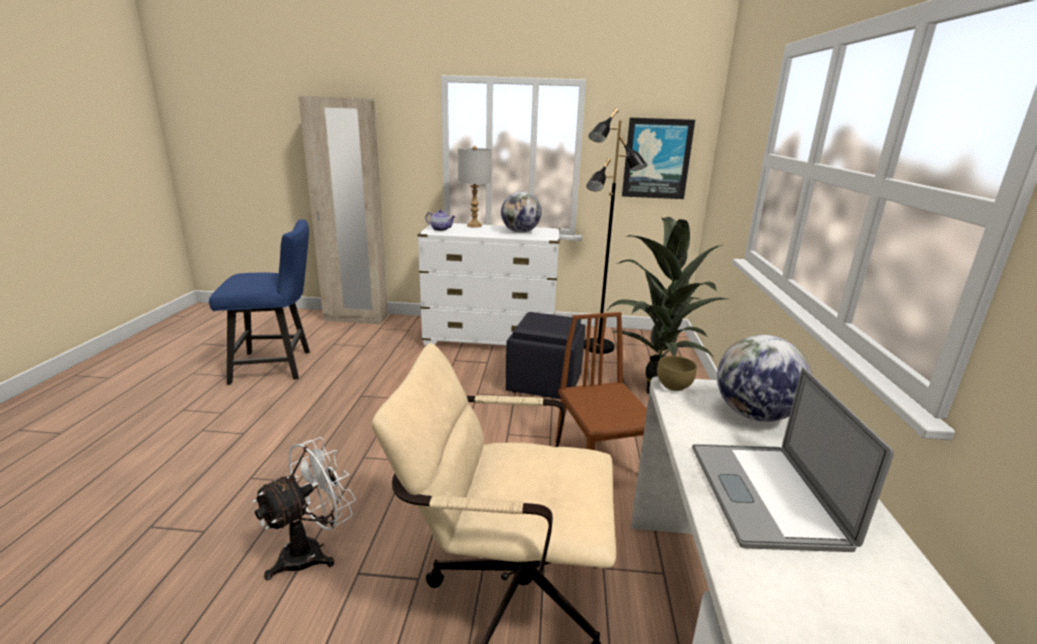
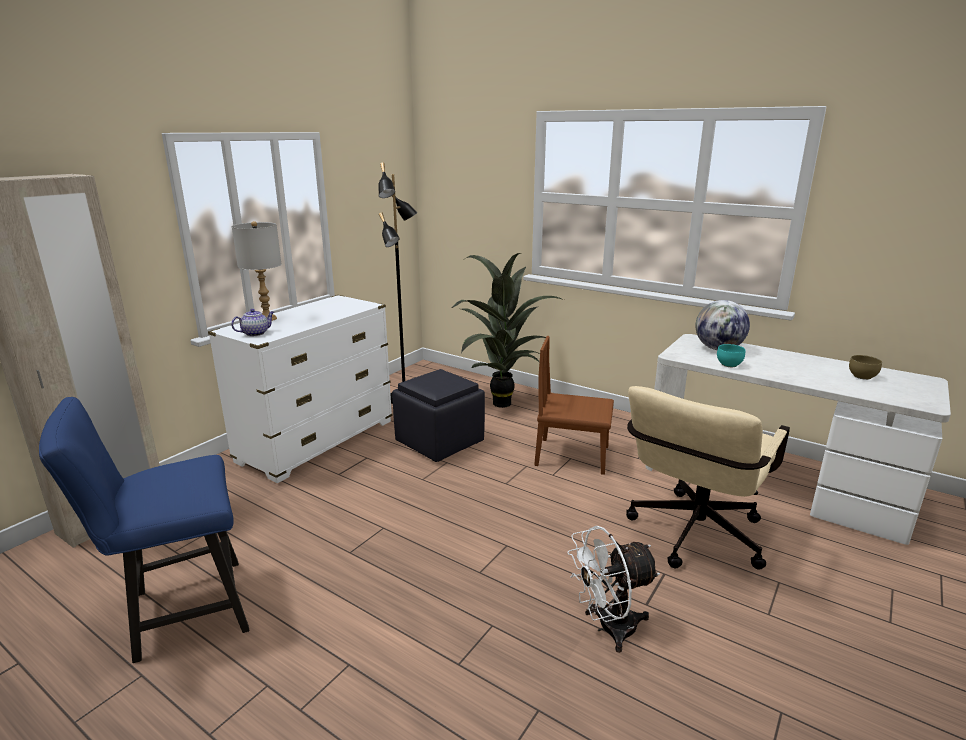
camera: 60 degrees left, 0 degrees up
blue chair [209,219,310,385] -> blue chair turned 135 degrees counterclockwise [39,397,249,663]
white fan [253,437,356,580] -> white fan turned 90 degrees counterclockwise [567,526,660,653]
globe [501,192,541,233] -> none
picture [622,118,695,199] -> none
brown bowl [657,356,697,391] -> brown bowl moved to [849,355,882,380]
laptop [692,367,894,552] -> none
none -> turquoise bowl [717,344,745,367]

